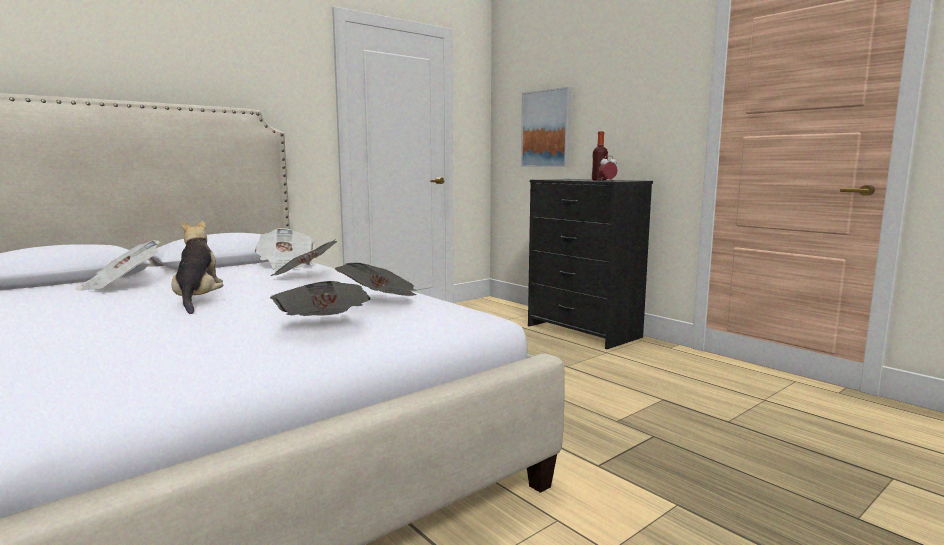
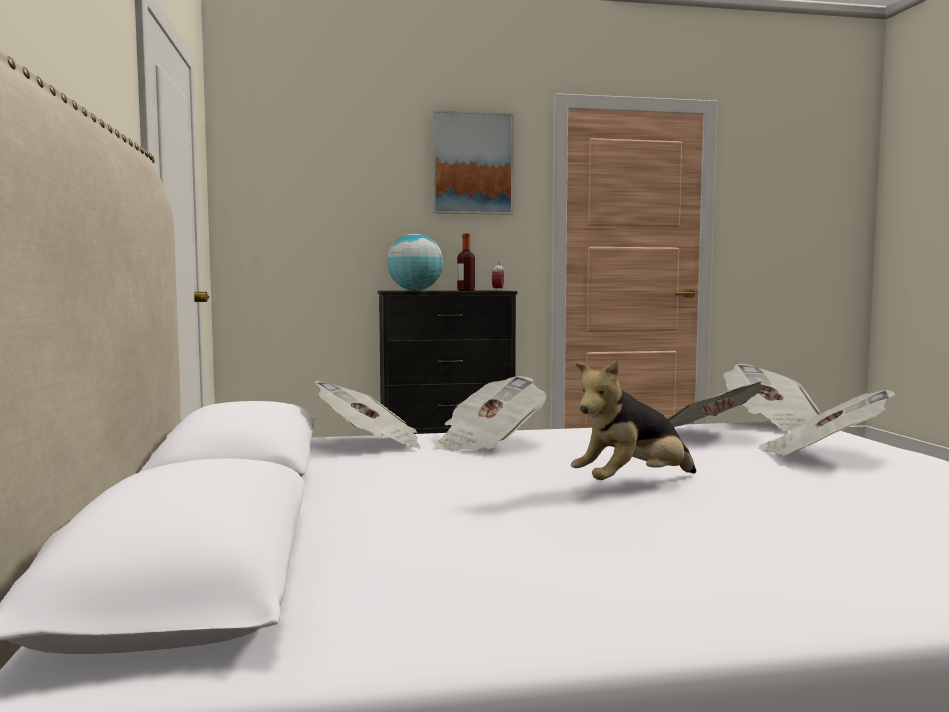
camera: 60 degrees left, 5 degrees down
newspaper [76,240,160,291] -> newspaper moved to [723,364,820,432]
plush toy [171,220,223,314] -> plush toy turned 45 degrees counterclockwise [571,359,696,480]
picture [521,87,571,167] -> picture moved to [432,110,514,215]
none -> globe [387,234,443,291]

